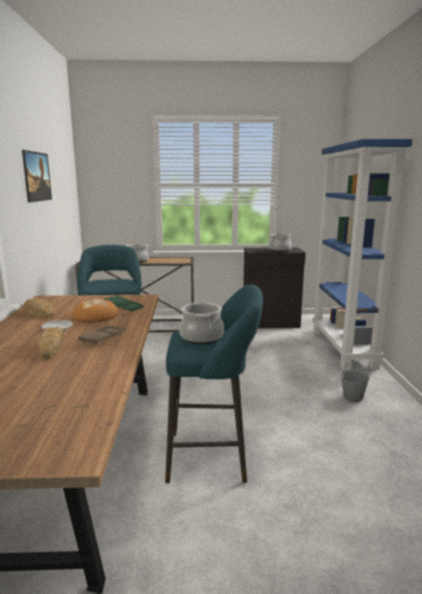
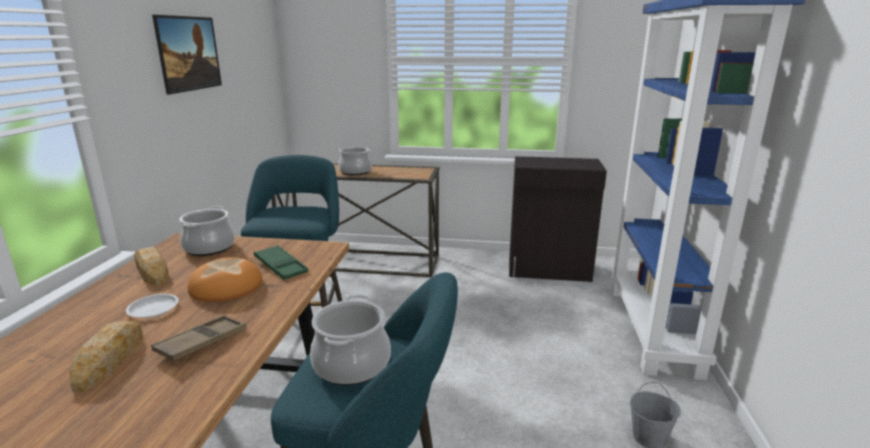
camera: 10 degrees right, 5 degrees up
cooking pot [269,233,292,252] -> cooking pot moved to [179,206,235,256]

